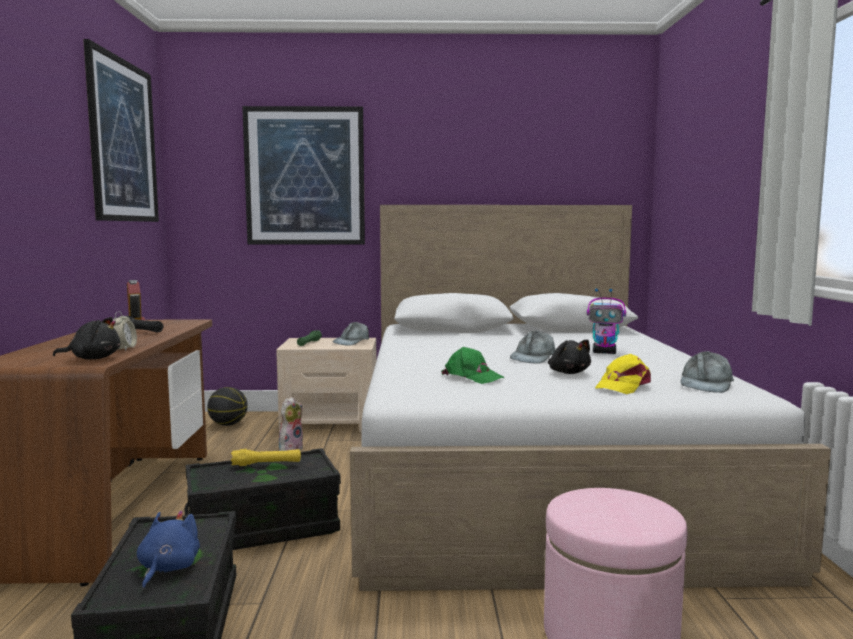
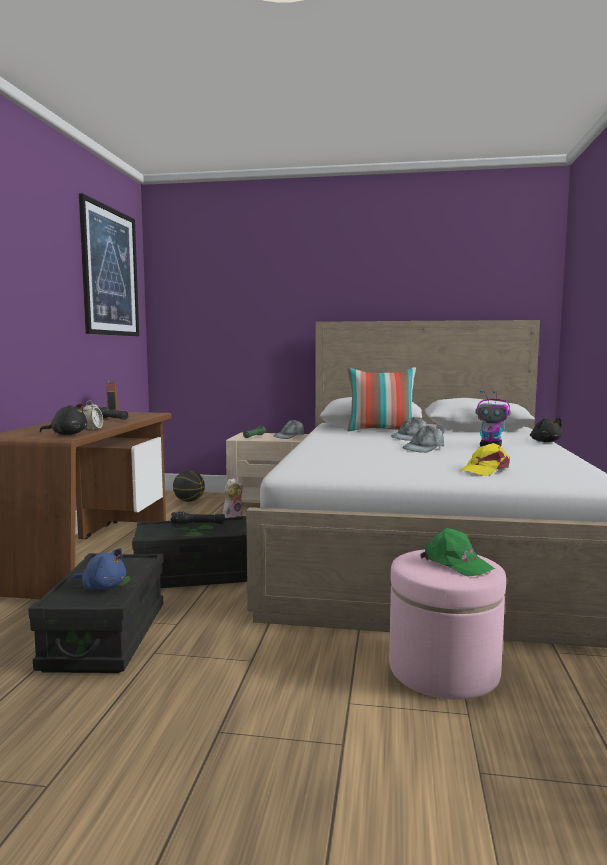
camera: 10 degrees right, 0 degrees up
blue plush toy [137,511,200,589] -> blue plush toy turned 90 degrees clockwise [72,548,126,590]
yellow flashlight [231,449,301,466] -> black flashlight [170,511,225,525]
picture [242,106,365,245] -> none
green cap [441,347,505,384] -> green cap moved to [420,528,495,577]
black plush toy [548,339,591,374] -> black plush toy moved to [530,418,563,442]
grey cap [681,351,734,393] -> grey cap moved to [391,417,427,441]
none -> pillow [347,367,416,432]

